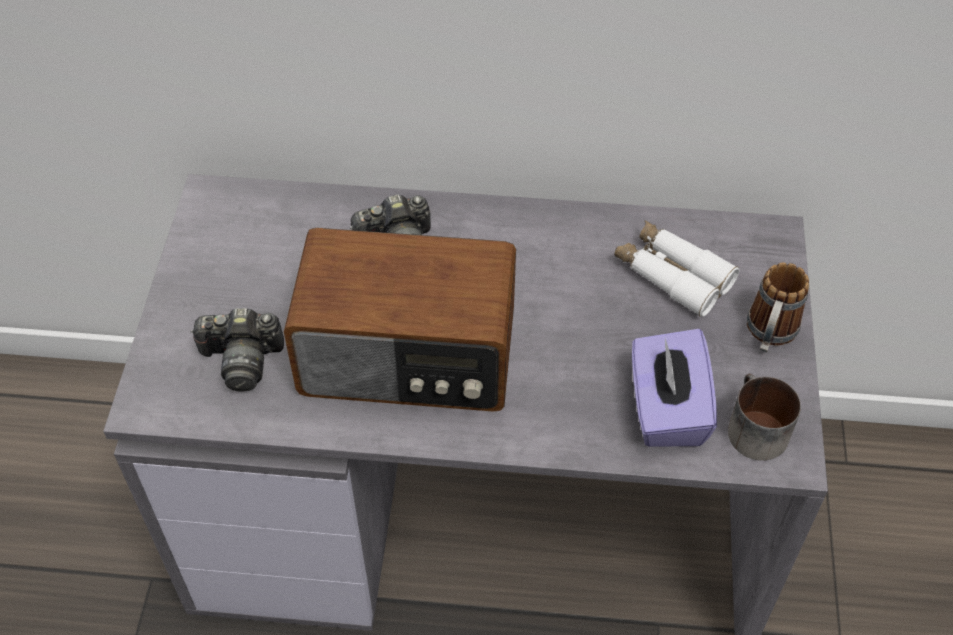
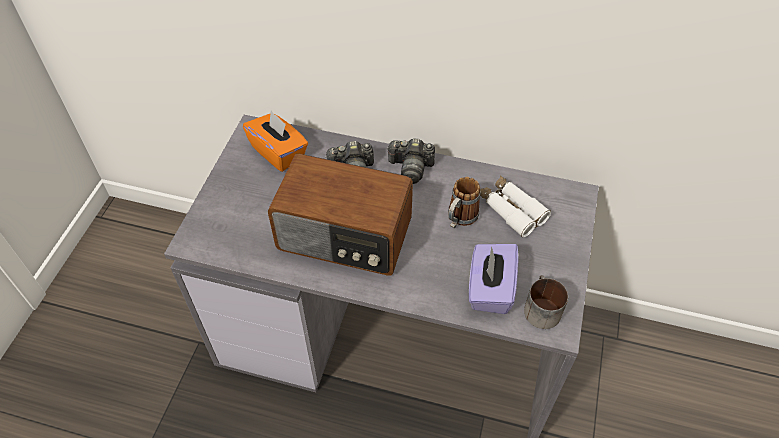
camera: 10 degrees right, 0 degrees up
camera [190,308,284,391] -> camera moved to [387,138,435,184]
mug [747,262,809,352] -> mug moved to [448,177,480,228]
none -> orange tissue box [243,110,308,172]

